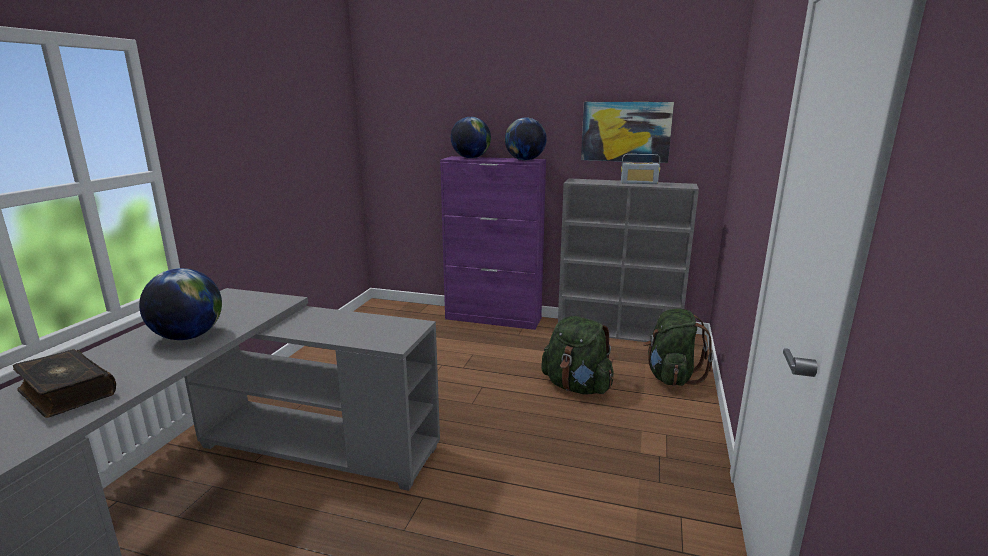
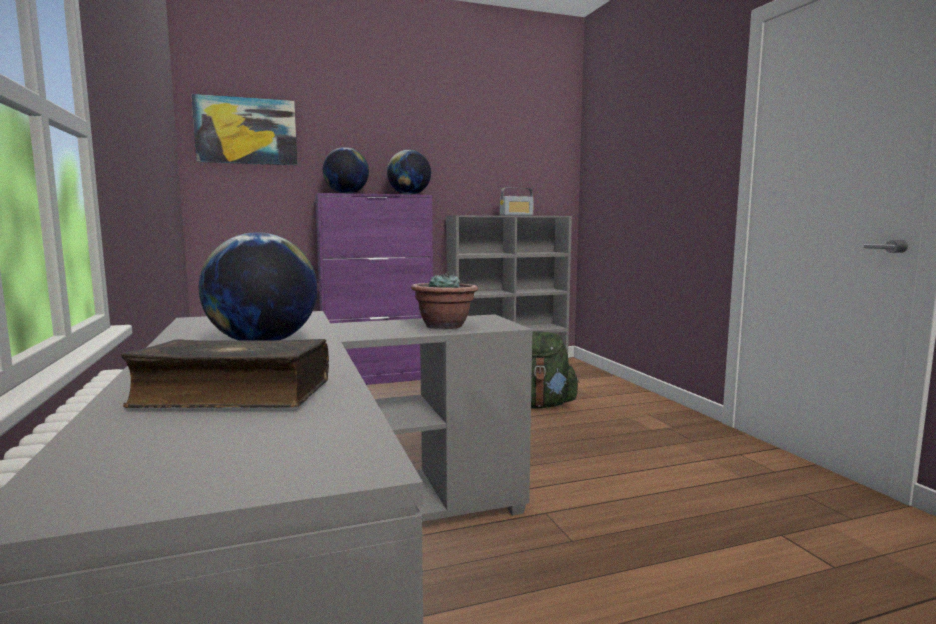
camera: 35 degrees left, 10 degrees down
picture [581,102,674,163] -> picture moved to [191,94,297,165]
green backpack [643,309,714,386] -> none
none -> potted plant [411,272,478,329]

